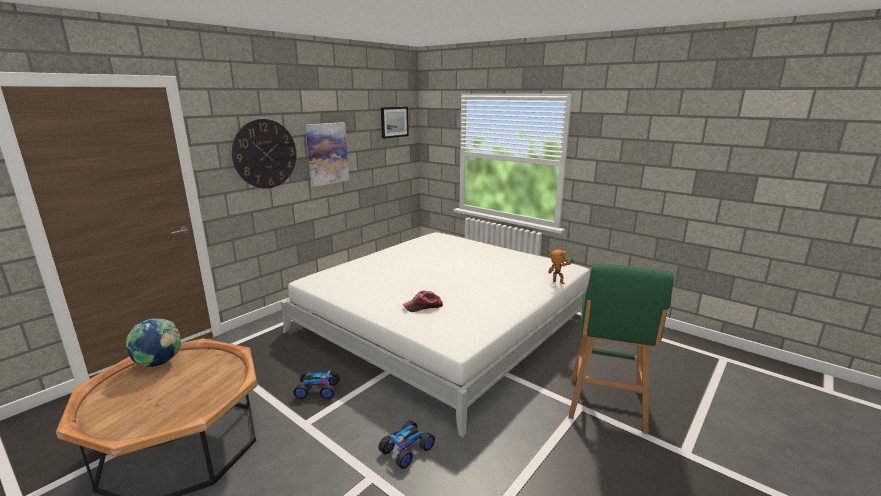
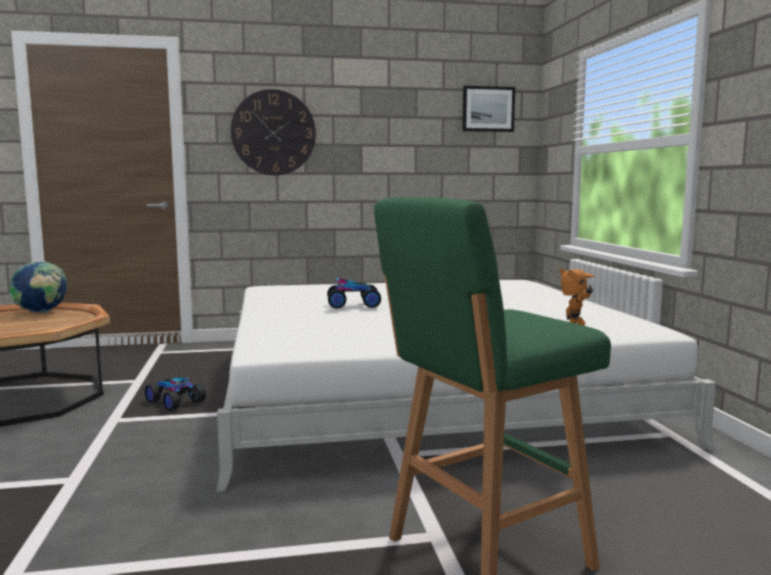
camera: 40 degrees right, 10 degrees down
picture [305,122,349,187] -> none
toy car [378,420,435,469] -> toy car moved to [327,278,381,309]
cap [403,291,443,312] -> none

